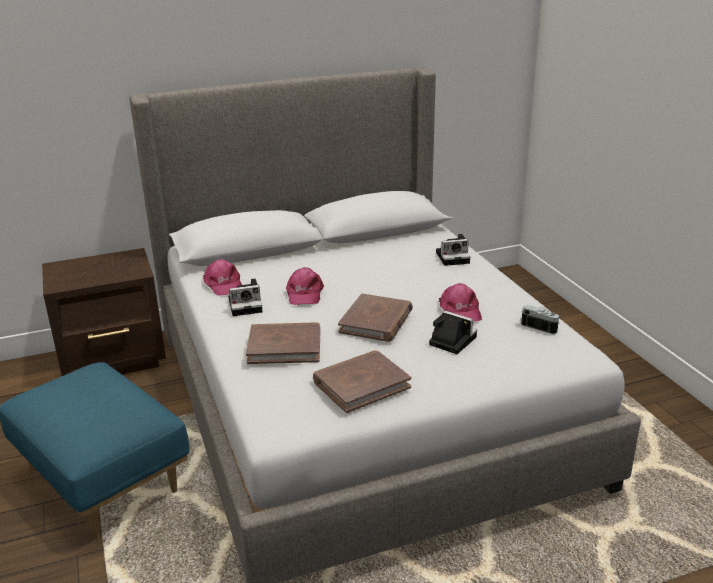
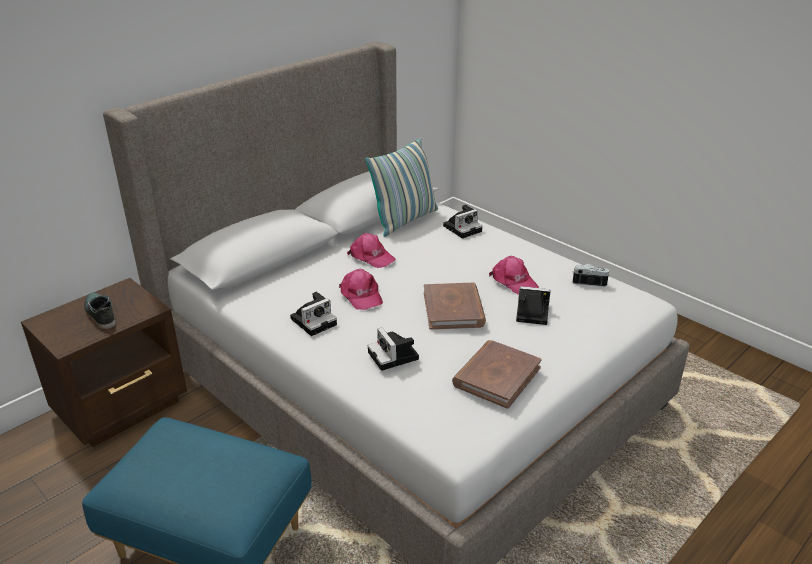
camera: 25 degrees left, 5 degrees up
pink cap [203,259,242,295] -> pink cap moved to [347,233,396,268]
brown book [246,322,320,364] -> camera [368,327,419,371]
none -> shoe [84,292,116,330]
none -> pillow [365,138,438,237]

